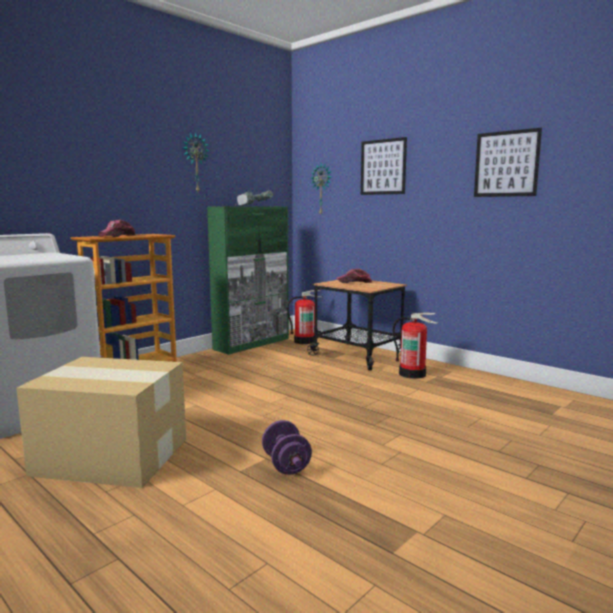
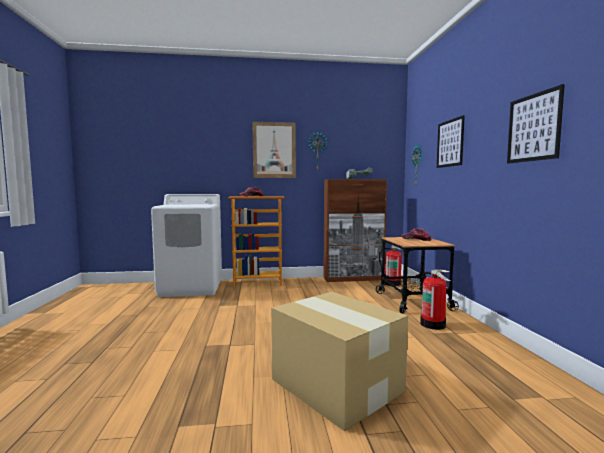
camera: 40 degrees right, 5 degrees down
cardboard box [16,357,186,488] -> cardboard box moved to [271,292,408,431]
green cabinet [207,207,289,355] -> brown cabinet [323,179,387,282]
purple dumbbell [262,420,312,475] -> none
none -> picture [253,122,296,178]

